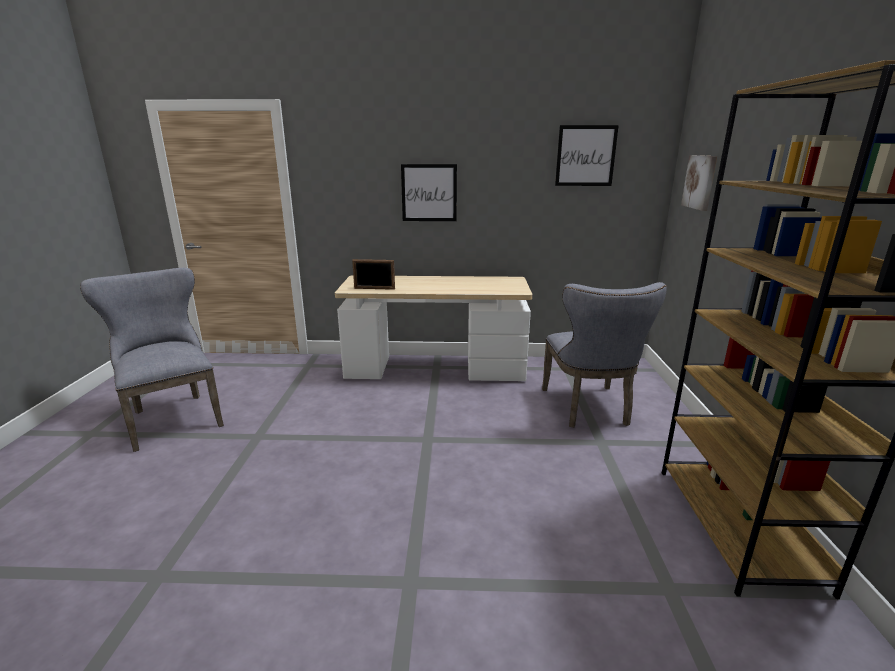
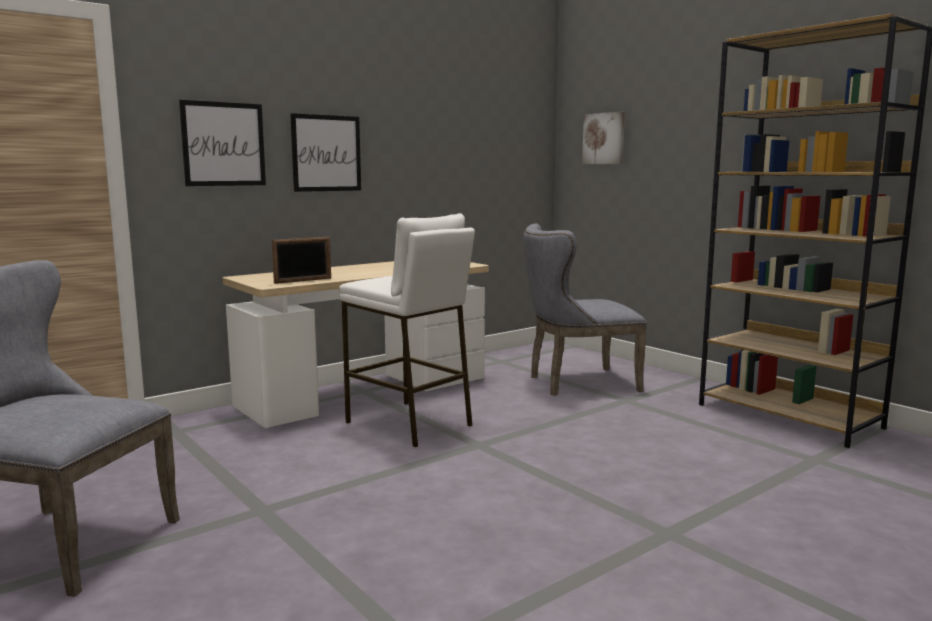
camera: 40 degrees left, 10 degrees down
grey chair [542,282,667,428] -> grey chair turned 120 degrees clockwise [524,223,647,396]
picture [555,125,619,186] -> picture moved to [179,100,266,186]
none -> white stool [339,213,475,448]

